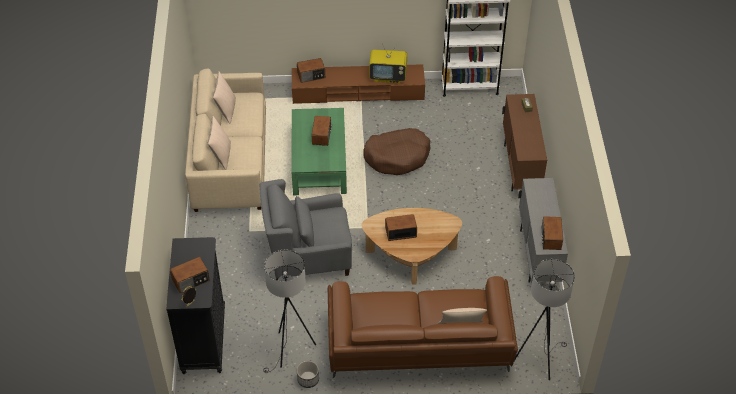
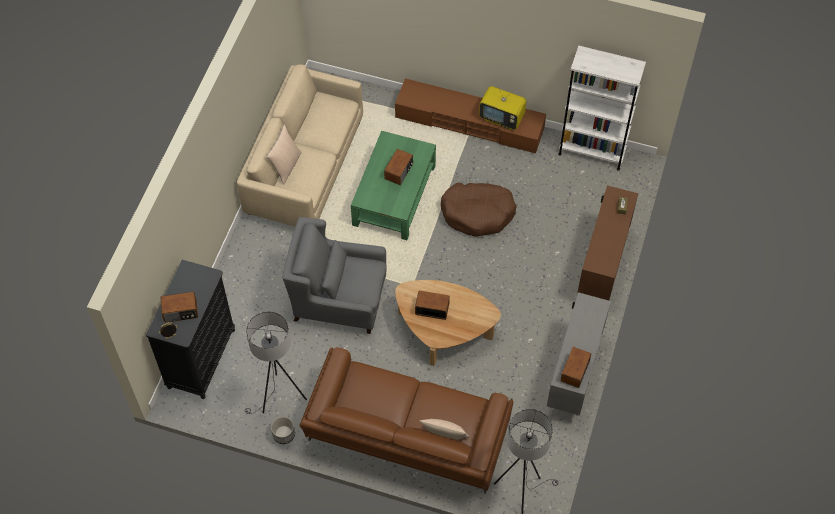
camera: 20 degrees right, 10 degrees up
beige pillow [213,72,236,124] -> none
radio [297,58,325,83] -> none

